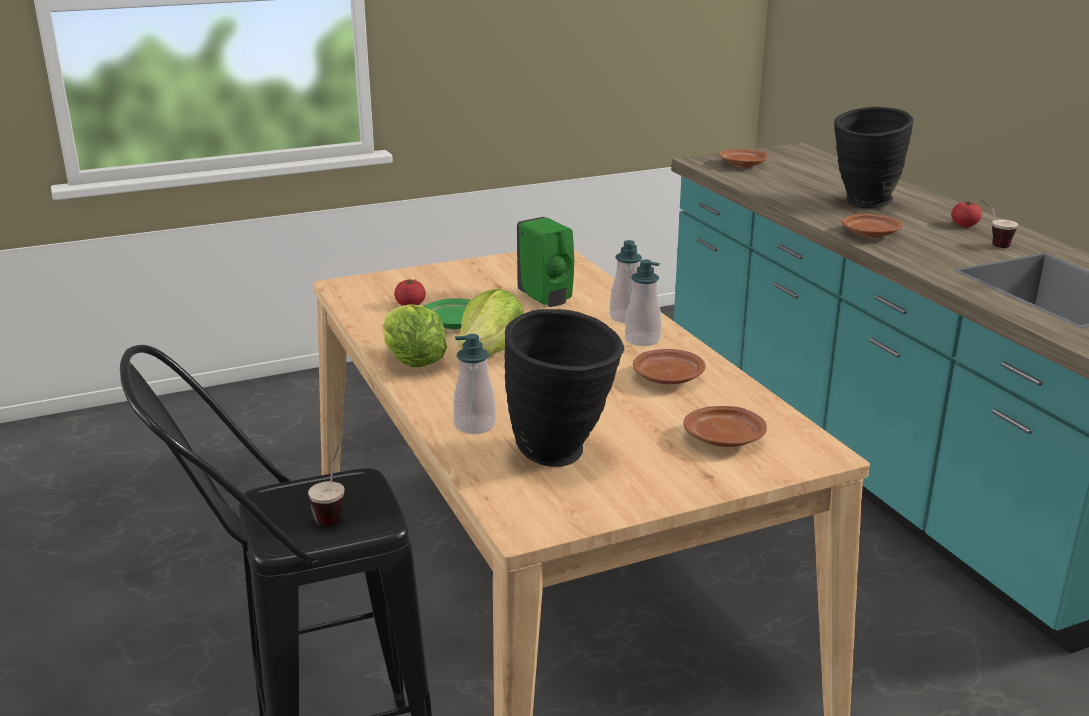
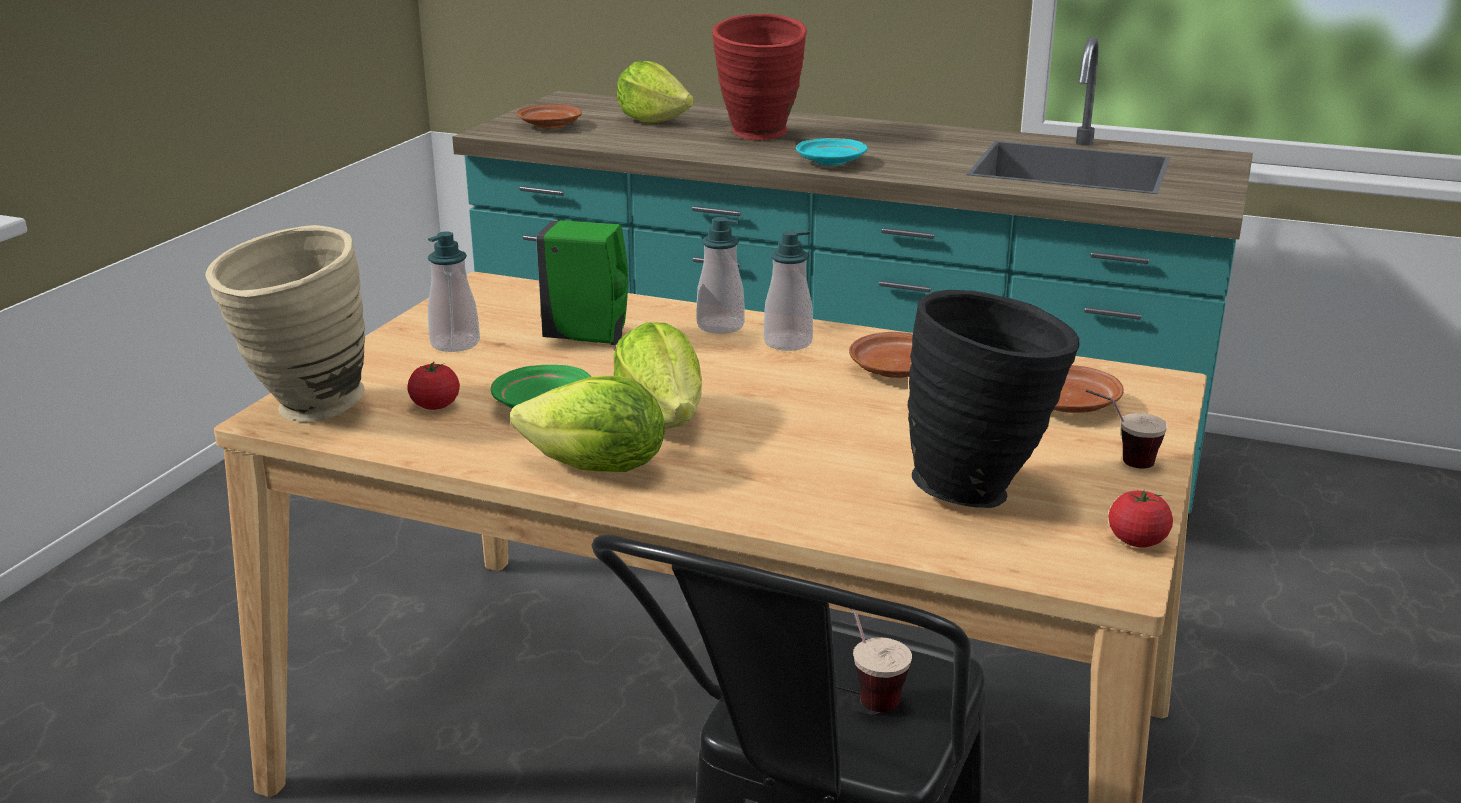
camera: 45 degrees left, 0 degrees up
soap dispenser [453,334,496,434] -> soap dispenser moved to [428,232,480,352]
black vase [834,107,913,208] -> red vase [712,14,807,140]
brown plate [842,213,903,238] -> turquoise plate [796,138,868,166]
tomato [951,201,982,227] -> tomato moved to [1108,490,1173,547]
cup [980,199,1018,248] -> cup moved to [1085,389,1168,469]
none -> beige vase [205,225,365,422]
none -> lettuce [617,61,694,124]

